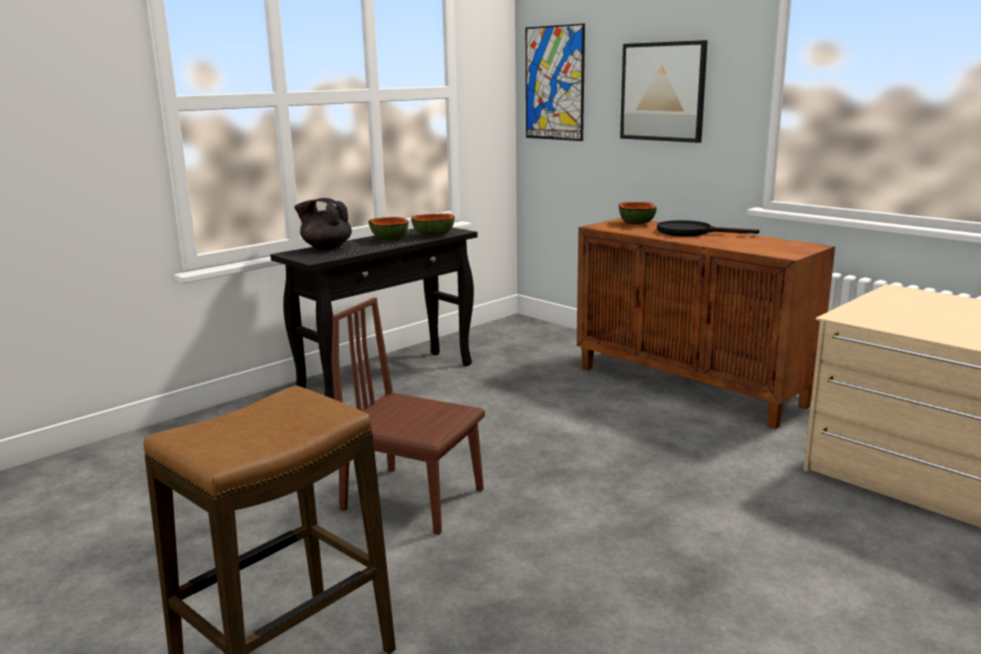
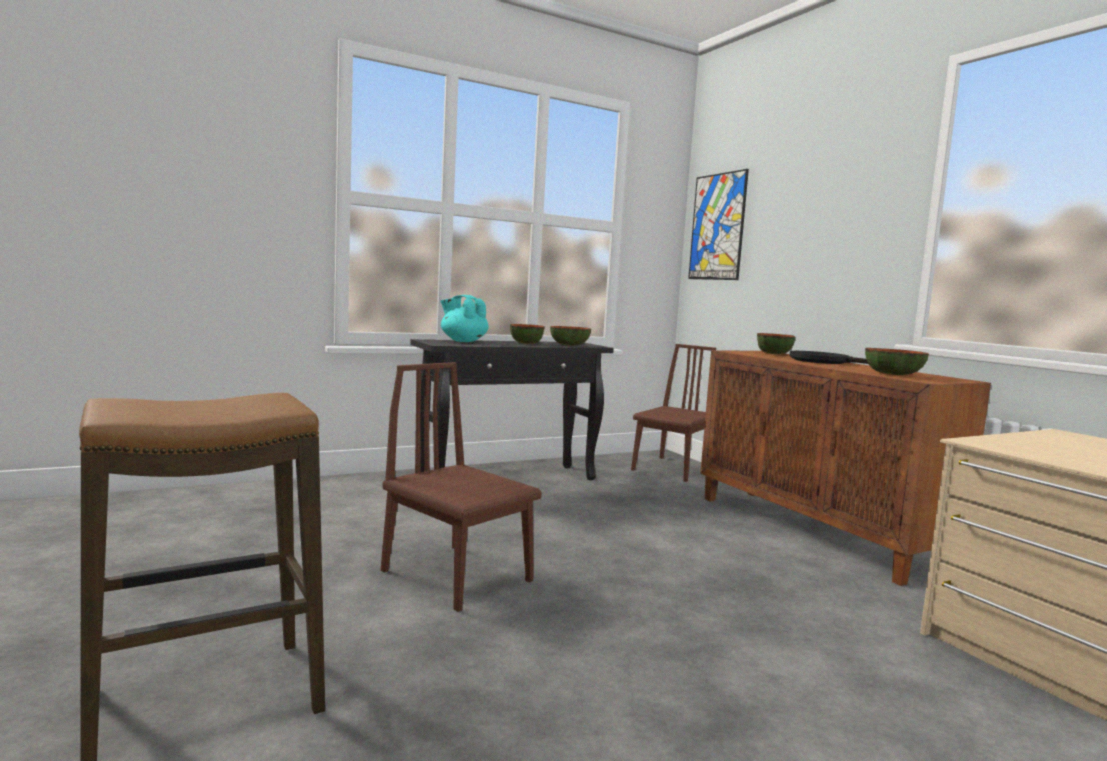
camera: 15 degrees right, 10 degrees down
black teapot [294,198,352,250] -> turquoise teapot [440,295,489,342]
picture [620,40,708,143] -> none
none -> brown chair [631,344,716,482]
none -> bowl [865,348,929,375]

